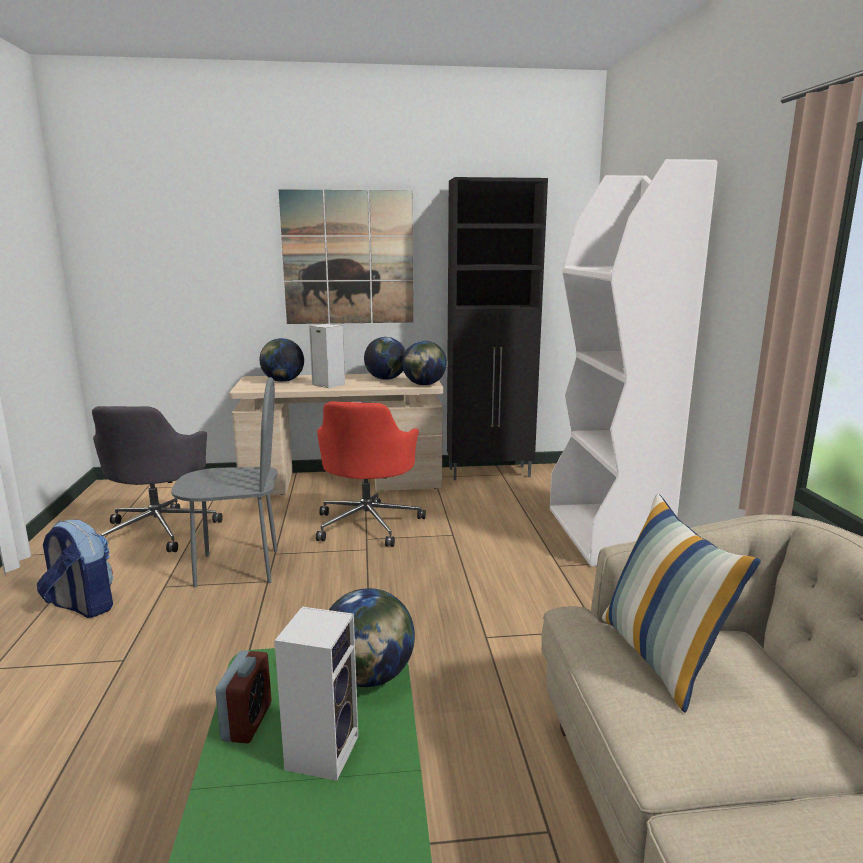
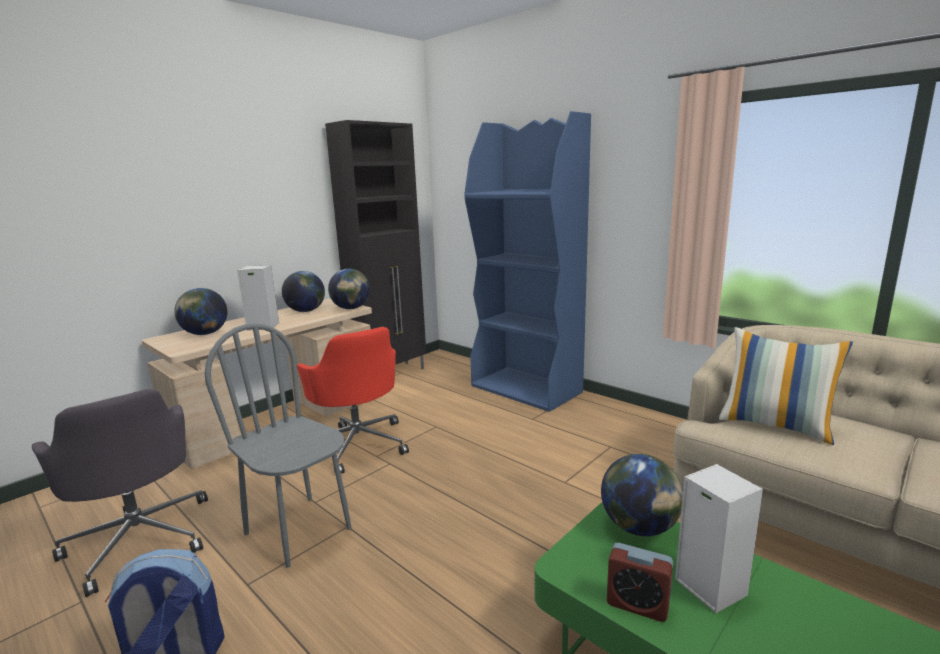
camera: 40 degrees left, 0 degrees up
grey chair [171,377,278,588] -> grey chair turned 90 degrees counterclockwise [205,323,352,568]
alarm clock [215,650,271,744] -> alarm clock turned 150 degrees clockwise [607,543,673,622]
picture [279,189,413,324] -> none
white bookcase [550,159,718,566] -> blue bookcase [464,111,591,412]

